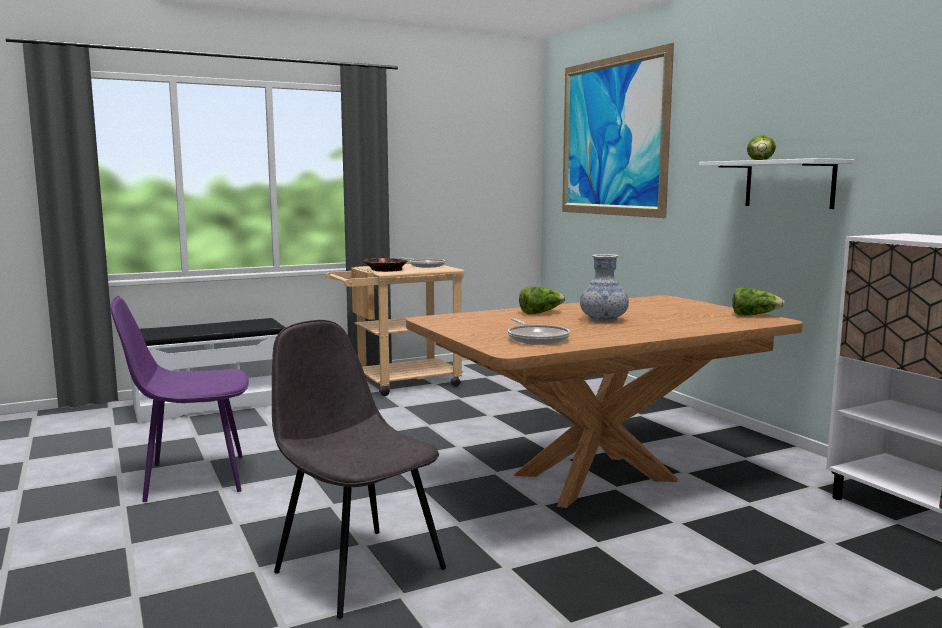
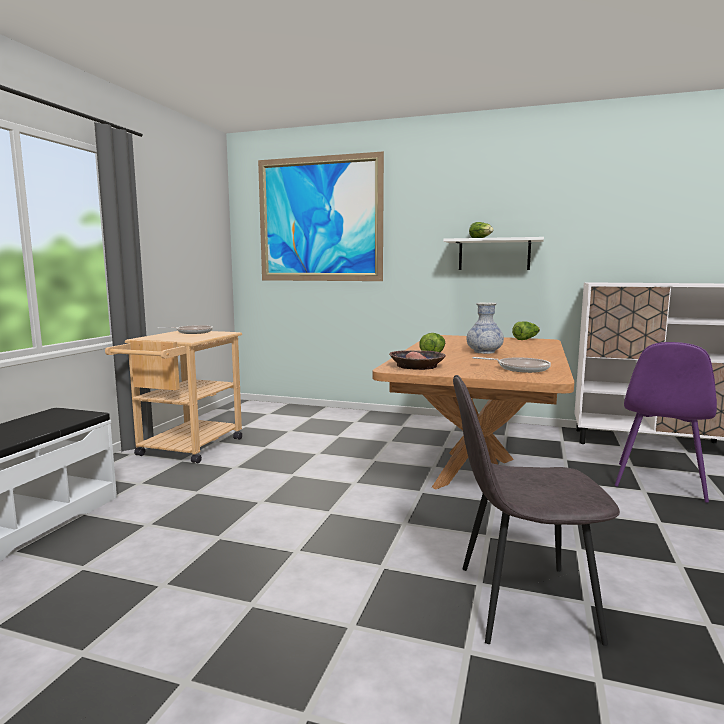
camera: 45 degrees left, 0 degrees up
purple chair [110,296,249,502] -> purple chair moved to [615,342,717,503]
bowl [364,258,408,272] -> bowl moved to [389,350,446,370]

